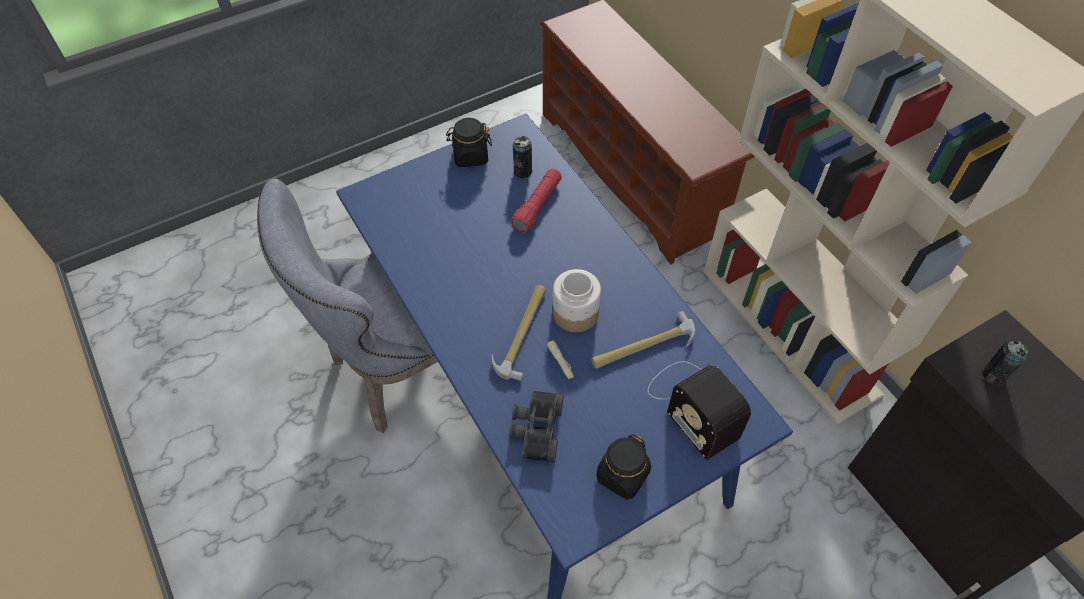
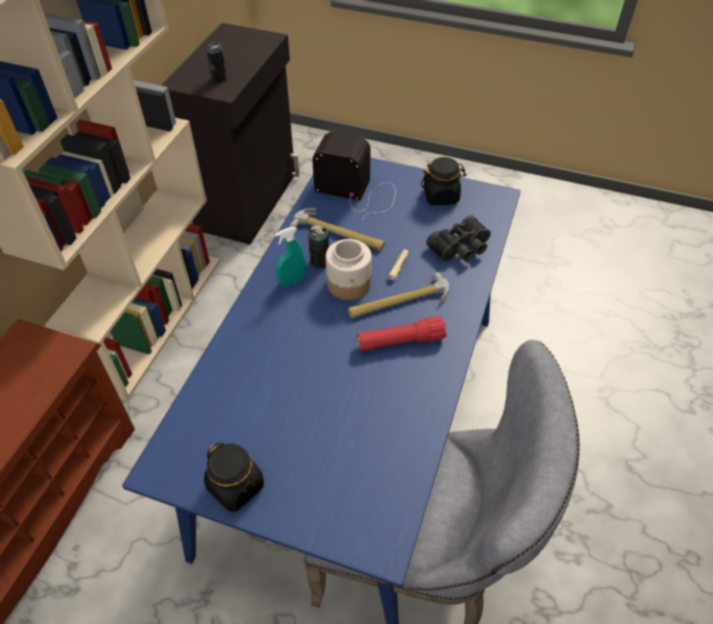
camera: 130 degrees left, 5 degrees down
red flashlight [511,169,562,233] -> red flashlight moved to [357,316,447,351]
can [513,136,533,178] -> can moved to [308,225,329,269]
radio [648,361,751,460] -> radio turned 90 degrees counterclockwise [312,132,396,220]
none -> turquoise spray bottle [275,227,306,286]

